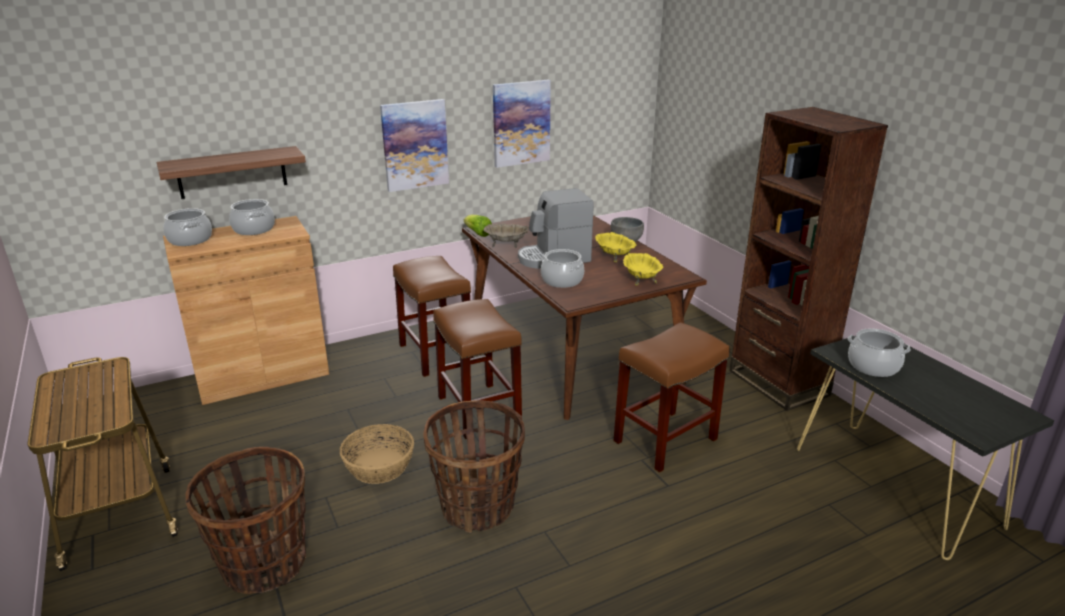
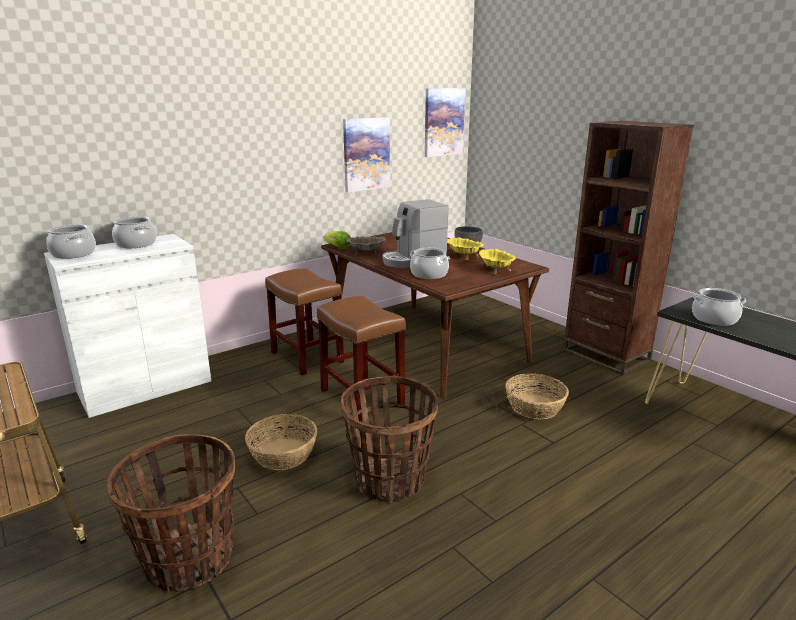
camera: 10 degrees left, 5 degrees down
shelf [157,146,306,199] -> none
brown cabinet [163,216,329,405] -> white cabinet [44,234,211,418]
picture [380,99,449,192] -> picture moved to [425,88,465,157]
brown stool [613,322,730,473] -> basket [505,373,569,419]

